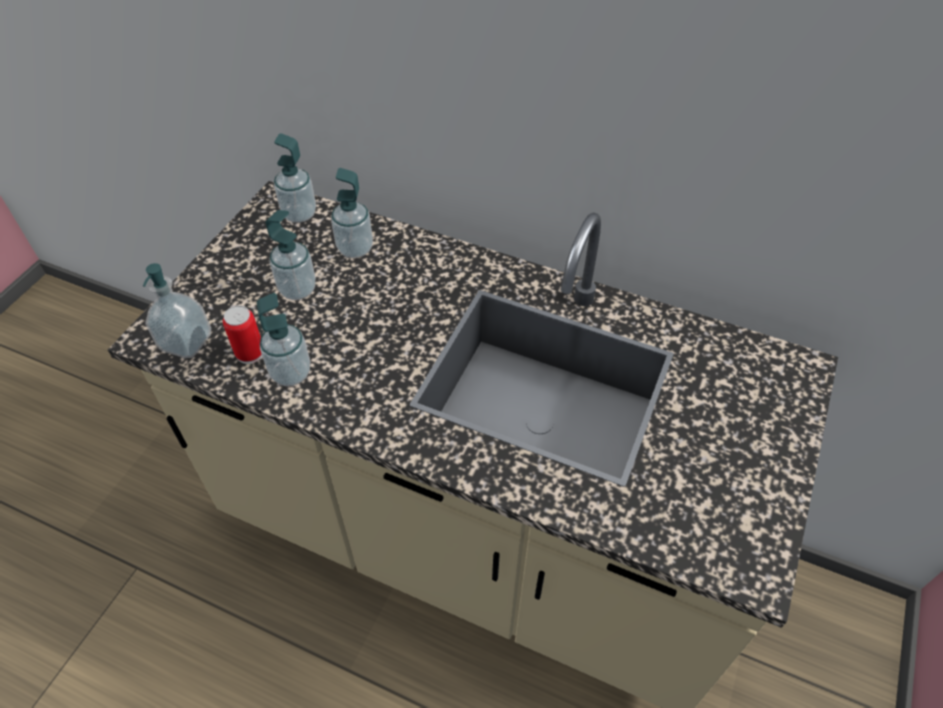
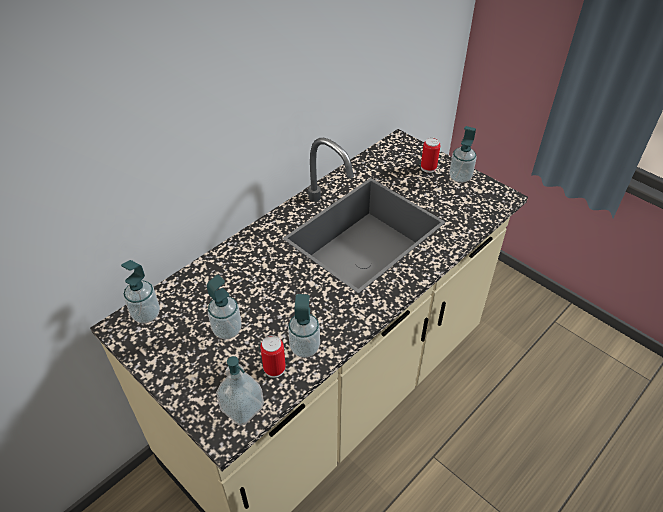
camera: 70 degrees left, 5 degrees down
soap dispenser [331,168,373,258] -> soap dispenser moved to [449,126,476,183]
none -> can [421,138,440,173]

